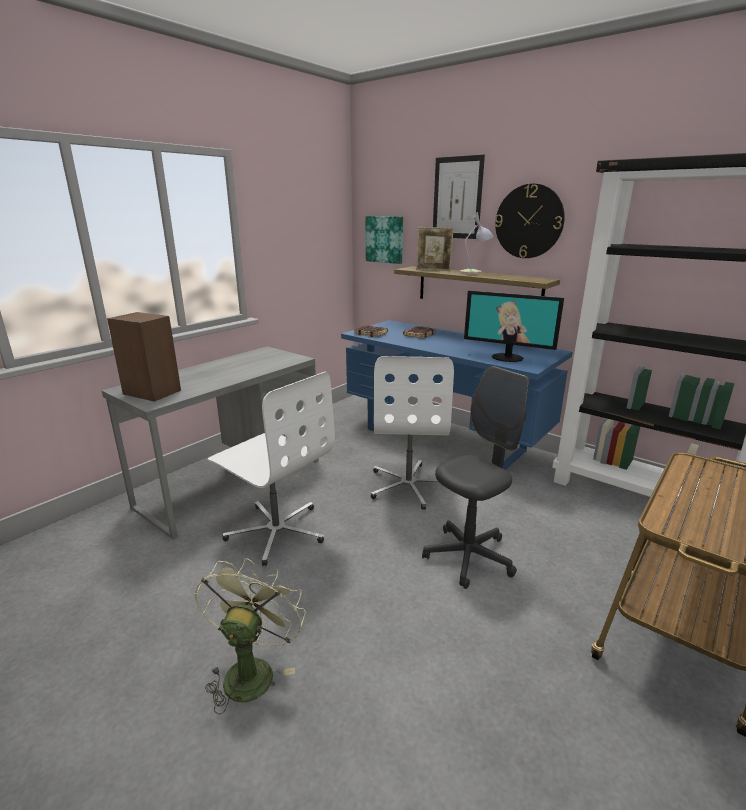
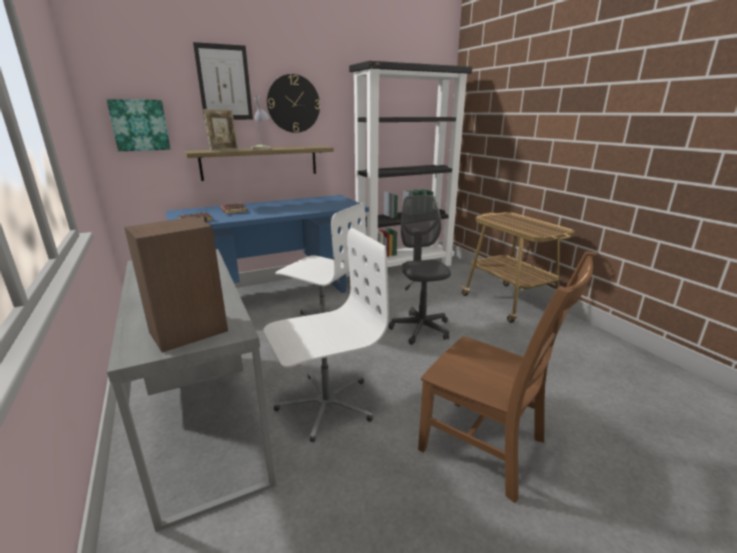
camera: 65 degrees left, 0 degrees up
green fan [195,558,306,715] -> brown chair [418,251,597,503]
monitor [464,291,564,362] -> none

